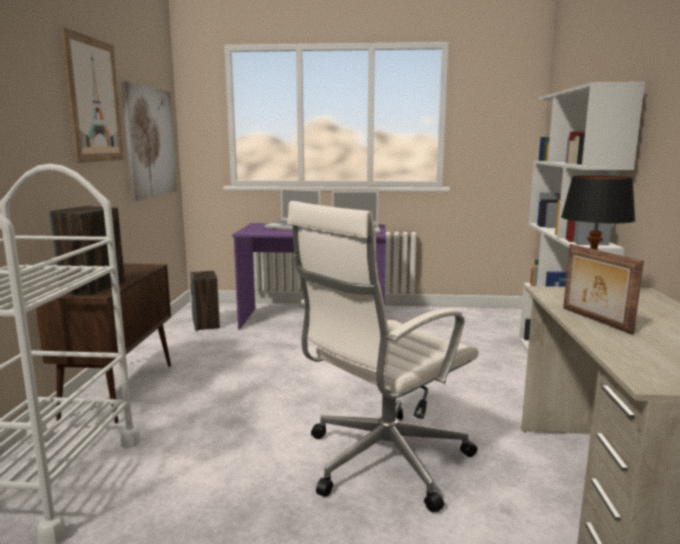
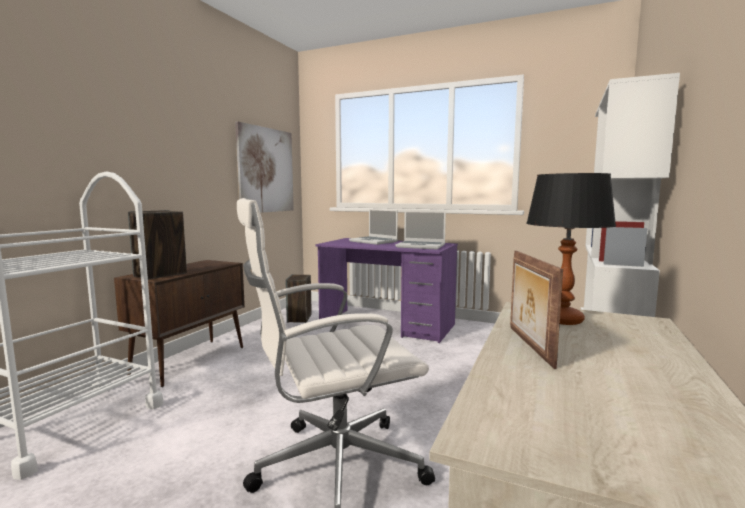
camera: 20 degrees right, 5 degrees down
picture [61,27,124,163] -> none

